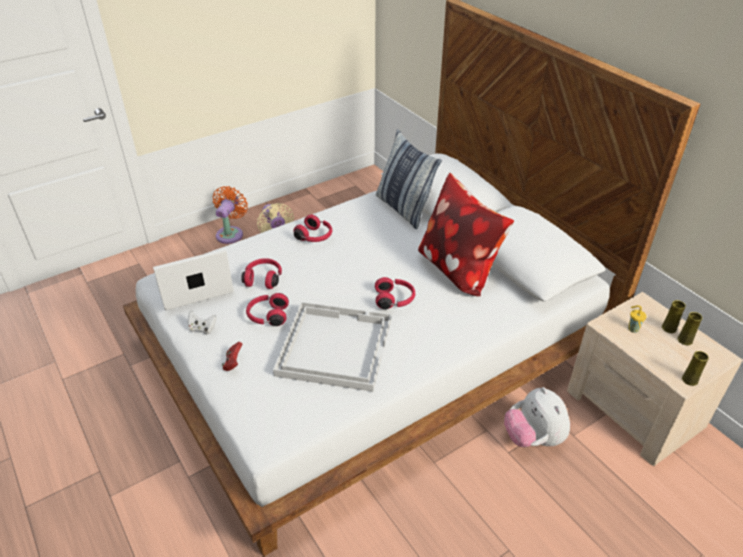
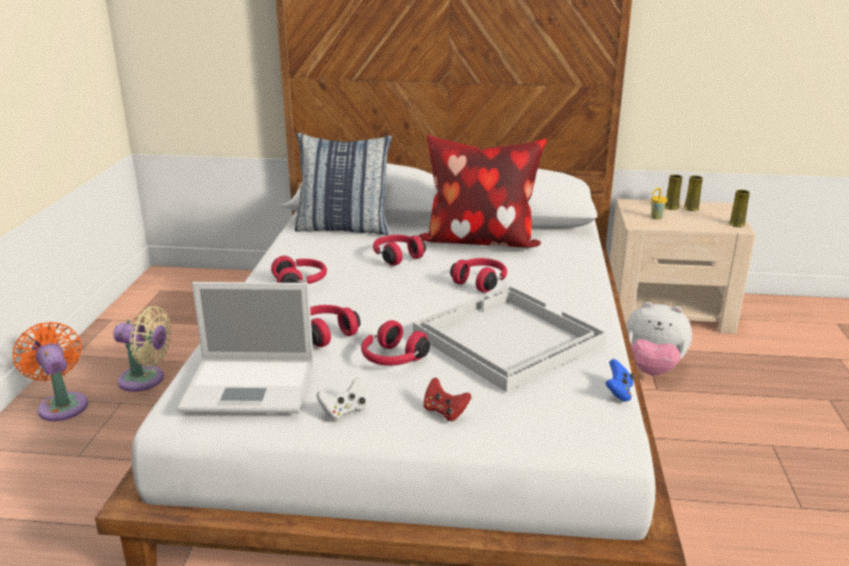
camera: 50 degrees left, 15 degrees down
laptop [153,249,234,311] -> laptop turned 105 degrees counterclockwise [177,282,314,413]
none -> red headphones [373,235,426,266]
none -> blue game controller [605,359,635,402]

